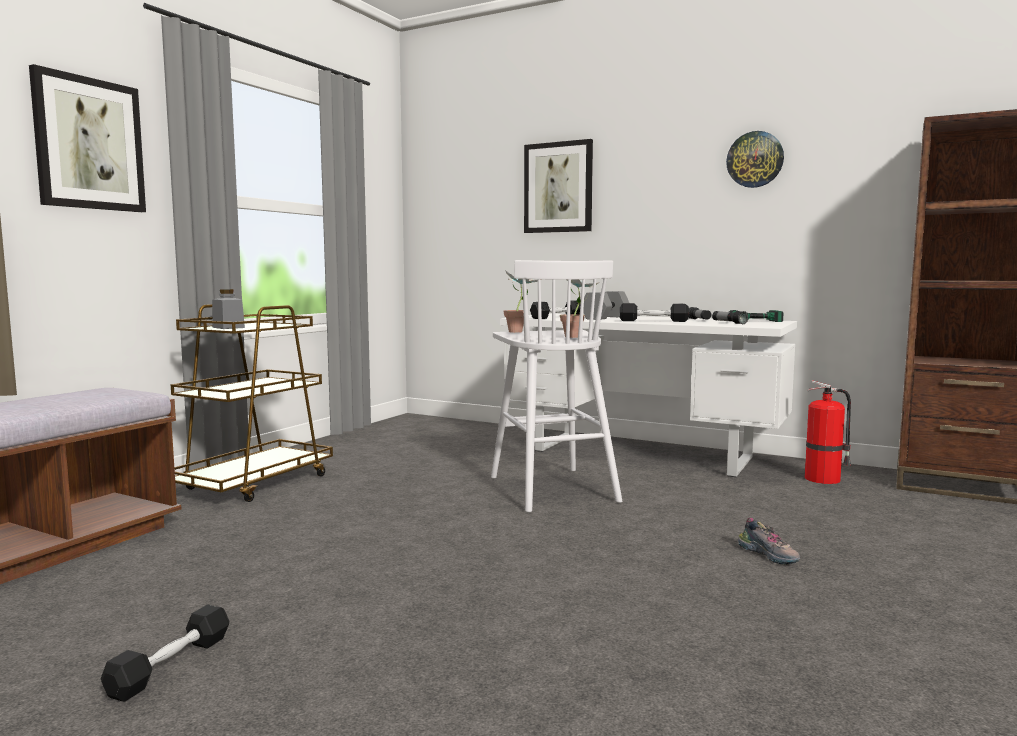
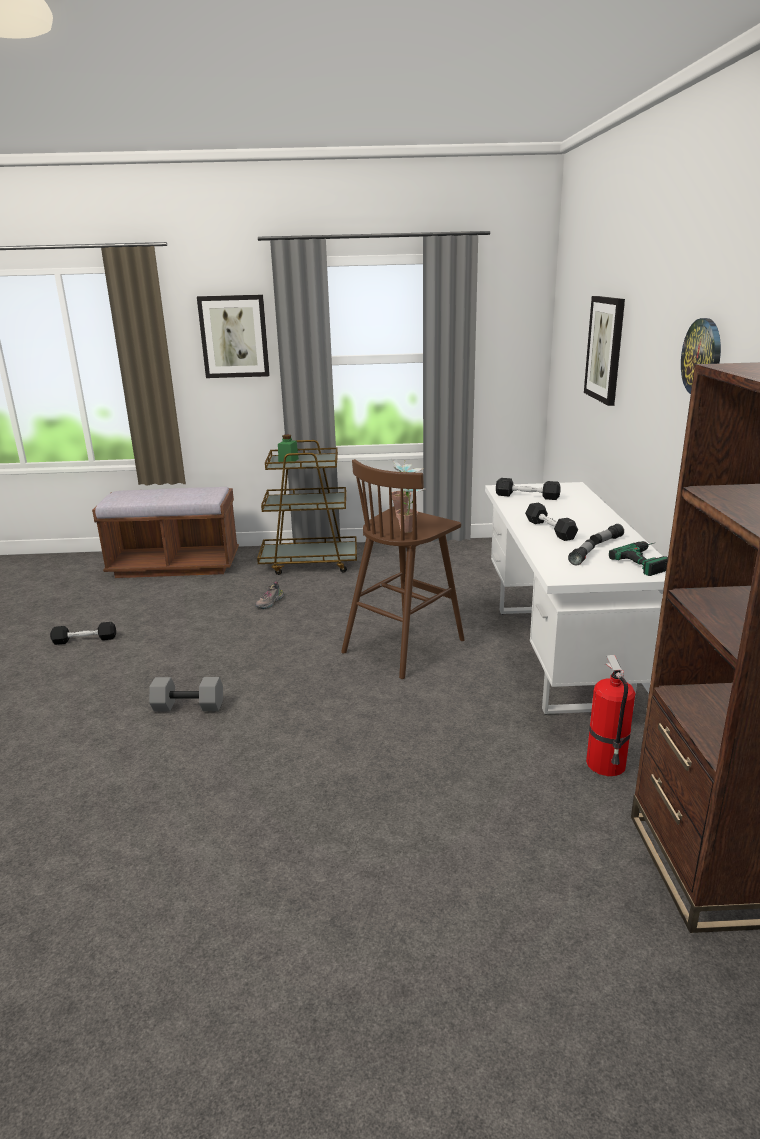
camera: 60 degrees right, 15 degrees up
grey jar [212,289,245,329] -> green jar [278,435,299,462]
white stool [491,260,622,513] -> brown stool [341,459,465,679]
grey dumbbell [583,291,629,320] -> grey dumbbell moved to [149,677,223,711]
shoe [738,518,800,565] -> shoe moved to [255,582,284,609]

